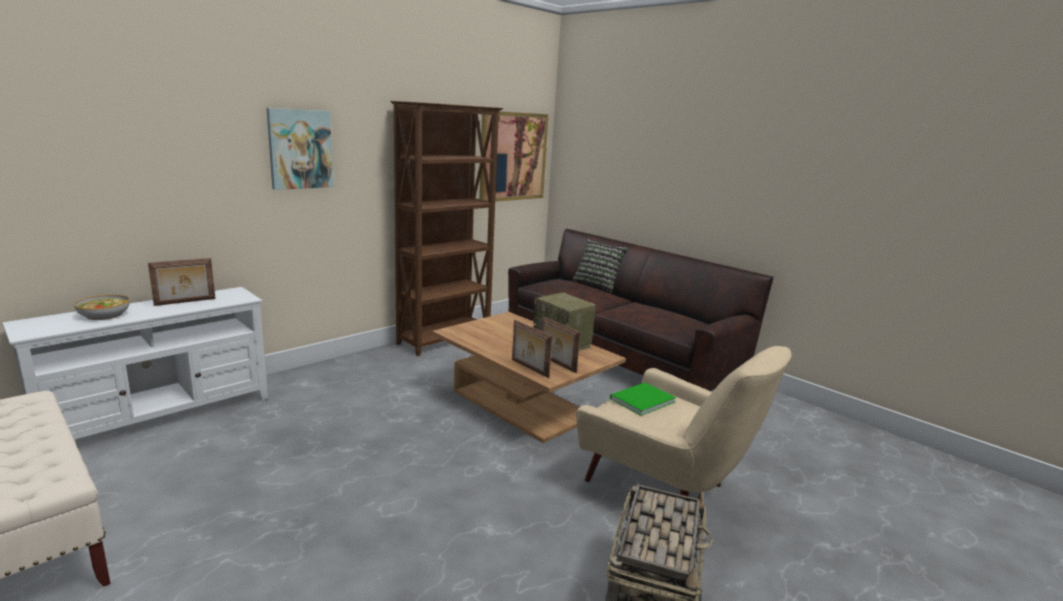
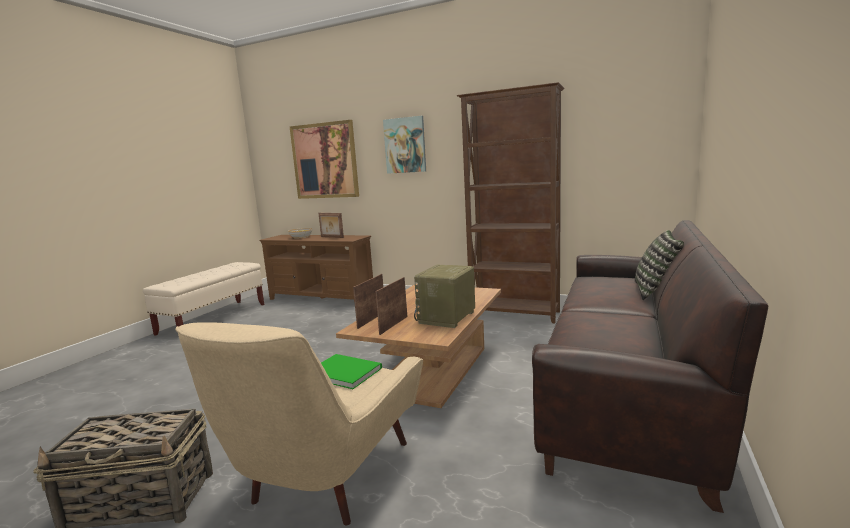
camera: 70 degrees right, 5 degrees down
white tv stand [2,287,268,440] -> brown tv stand [259,235,373,300]
picture [479,111,549,202] -> picture moved to [290,120,359,199]

